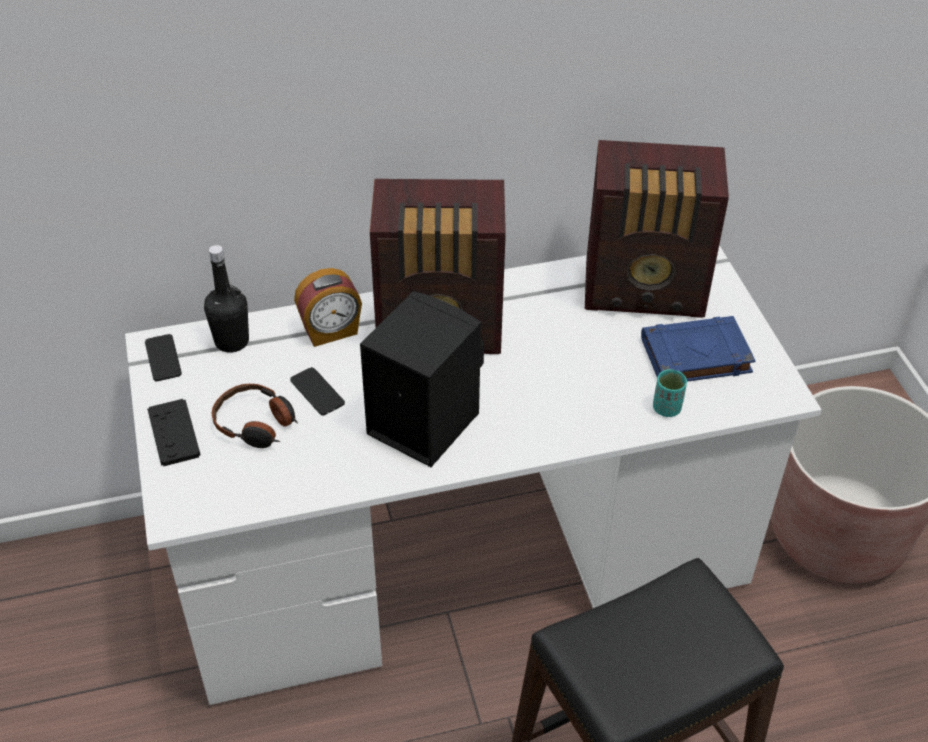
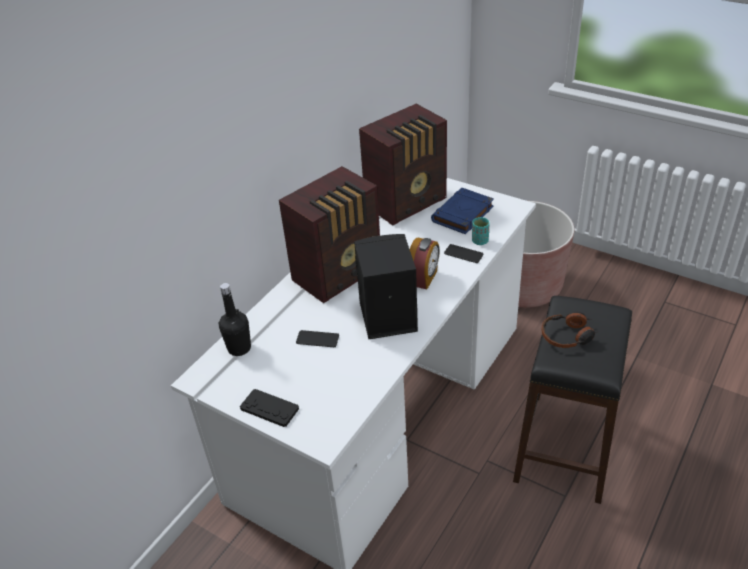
camera: 40 degrees left, 5 degrees down
phone [145,334,182,381] -> phone moved to [444,244,484,263]
headphones [211,384,298,448] -> headphones moved to [541,312,598,348]
alarm clock [294,268,362,347] -> alarm clock moved to [410,238,440,289]

